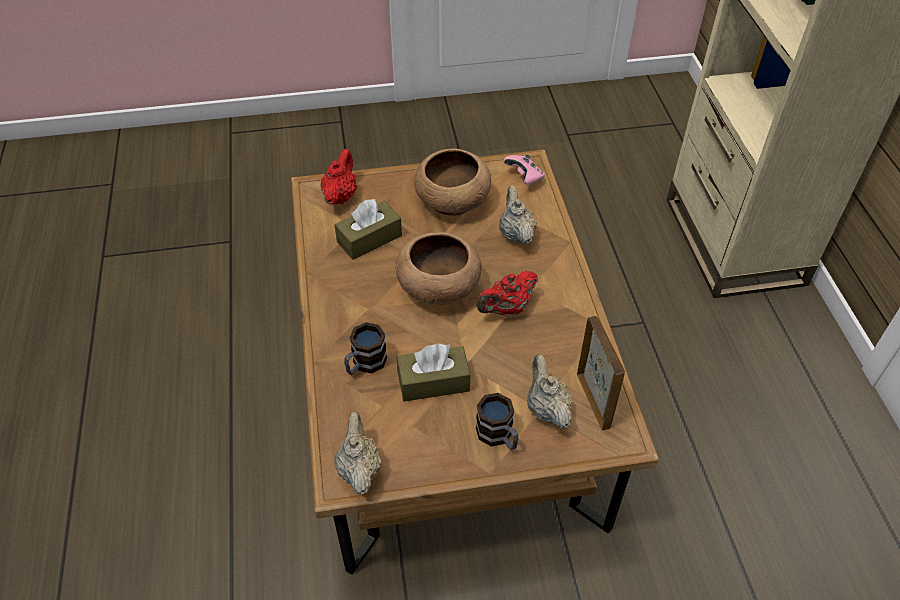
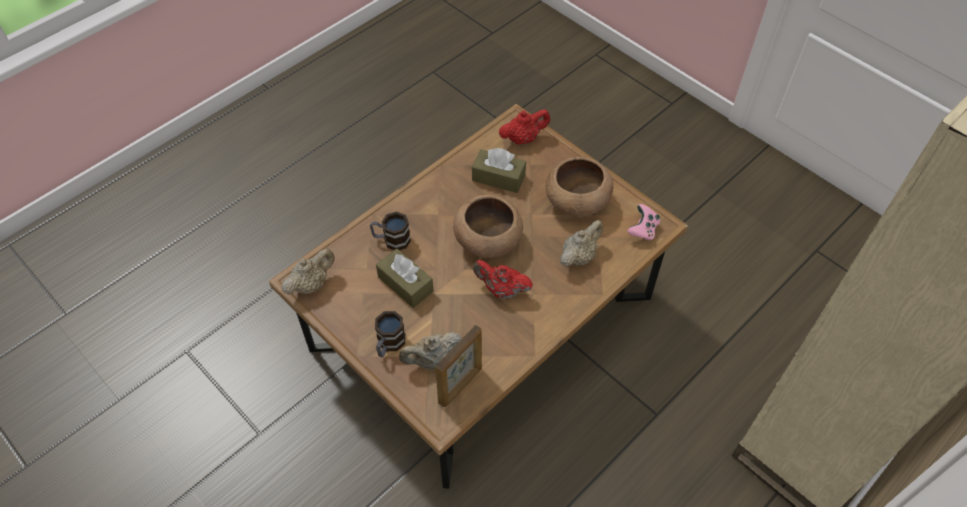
camera: 55 degrees right, 5 degrees up
beige teapot [527,354,572,429] -> beige teapot turned 150 degrees counterclockwise [399,332,462,369]

